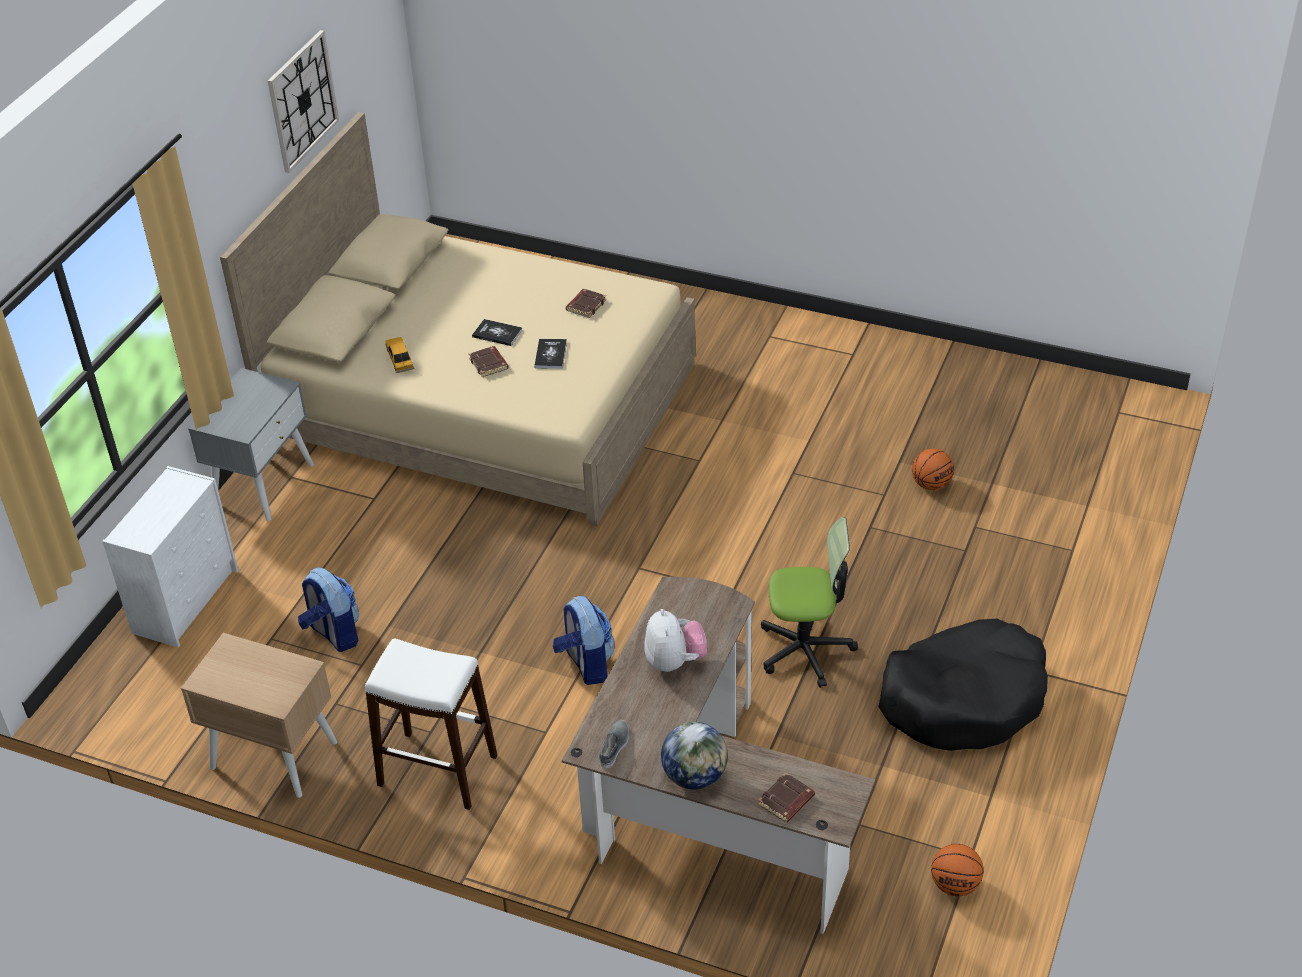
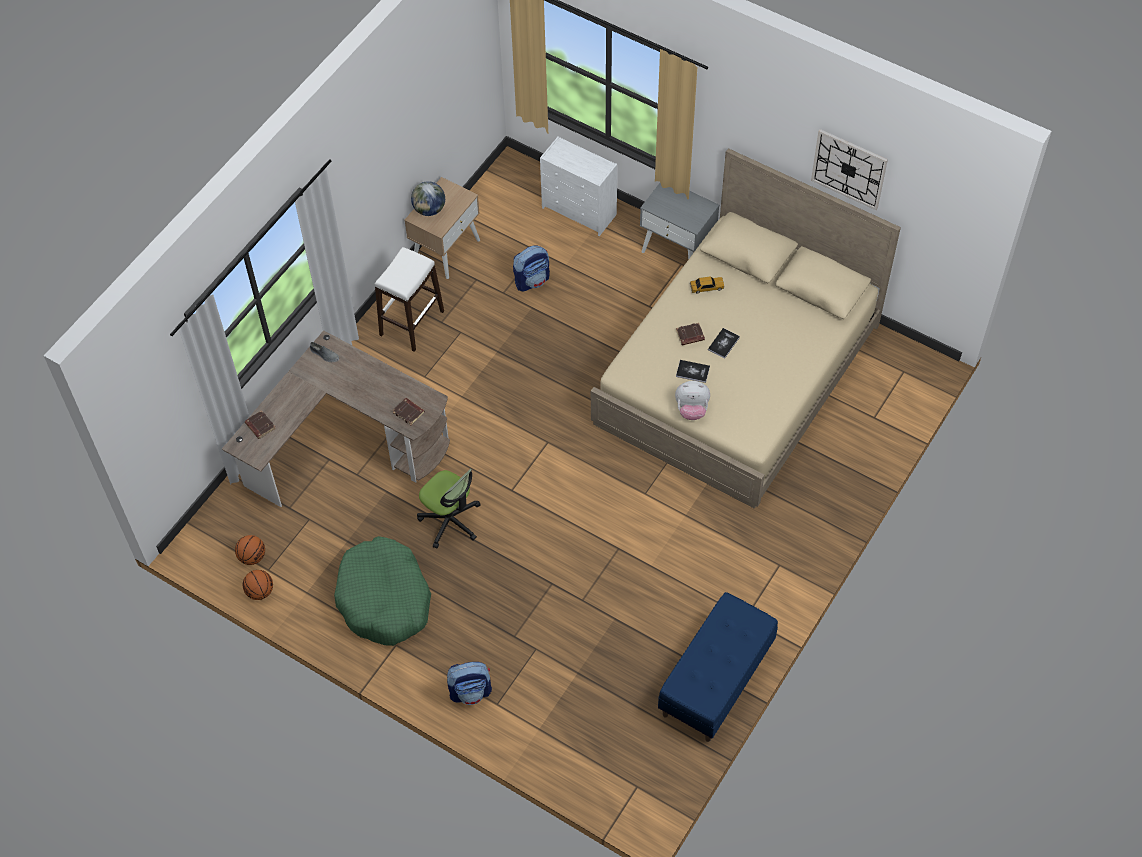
camera: 100 degrees right, 15 degrees up
backpack [553,596,615,685] -> backpack moved to [447,662,492,705]
brown book [566,289,606,318] -> brown book moved to [392,398,425,426]
plush toy [644,609,707,672] -> plush toy moved to [675,381,710,420]
globe [661,722,728,790] -> globe moved to [411,181,445,216]
office chair [761,517,858,688] -> office chair turned 60 degrees counterclockwise [417,469,481,549]
black dog bed [878,619,1048,751] -> green dog bed [334,536,431,646]
basketball [912,448,954,490] -> basketball moved to [243,570,273,600]
none -> blue bench [658,592,778,742]

